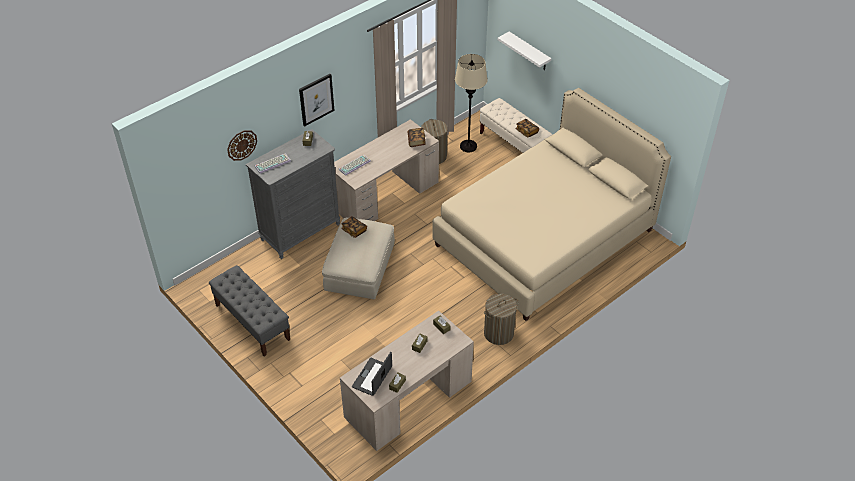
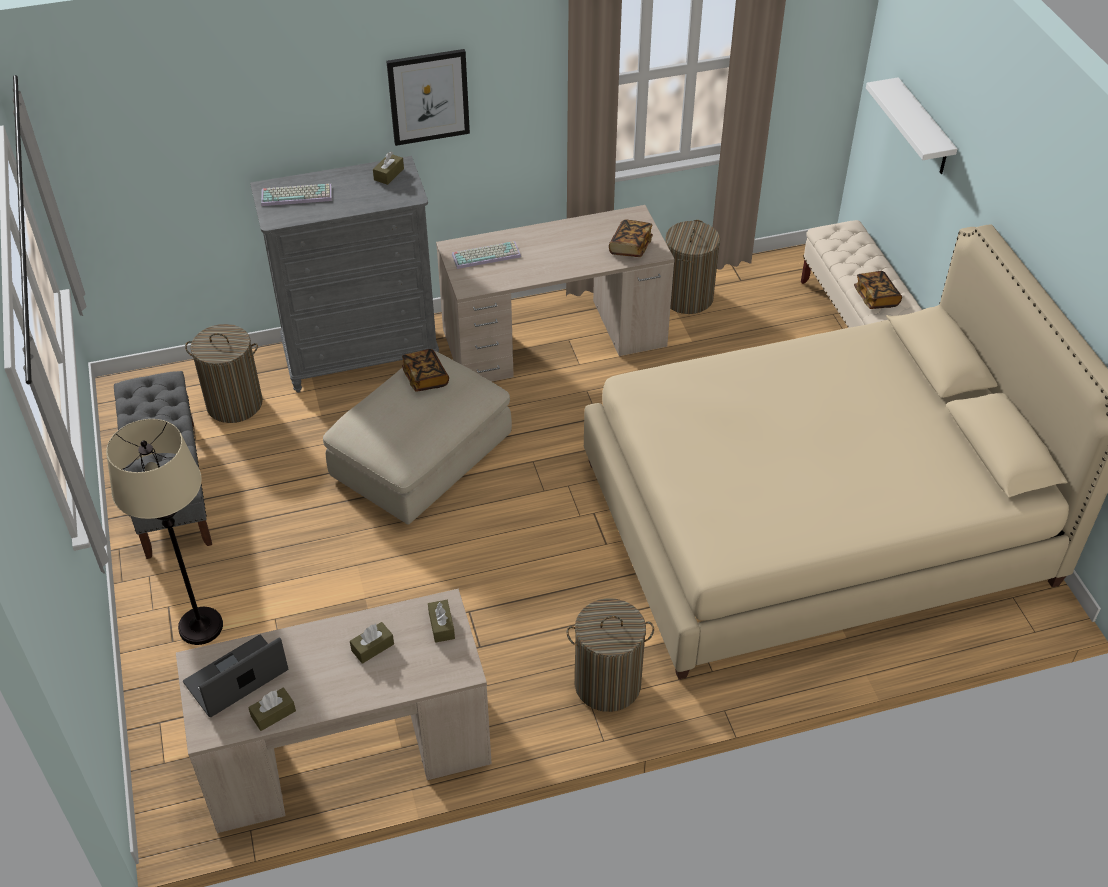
camera: 25 degrees right, 0 degrees up
wall clock [227,130,257,161] -> none
beige floor lamp [455,54,488,152] -> beige floor lamp moved to [106,419,223,645]
none -> laundry basket [185,324,263,423]

